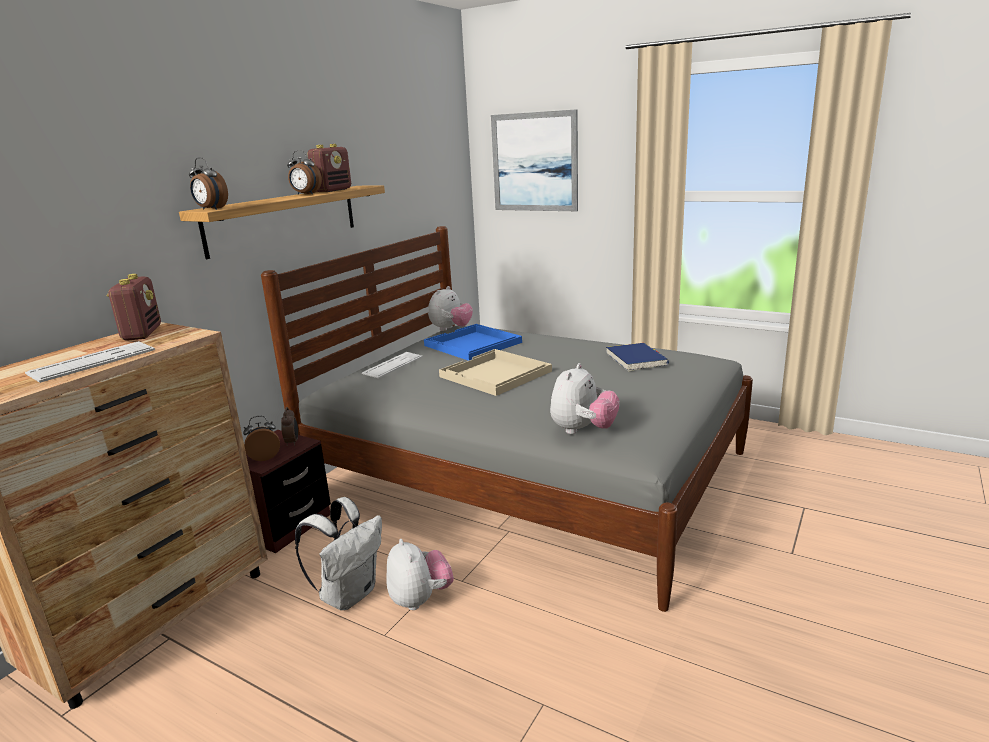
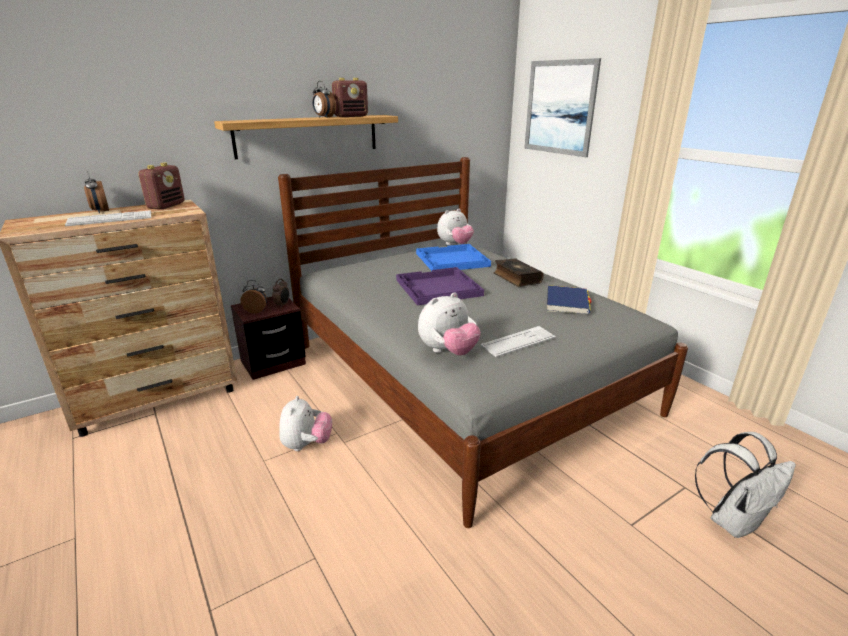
camera: 25 degrees right, 5 degrees up
alarm clock [189,157,228,210] -> alarm clock moved to [84,171,109,213]
white backpack [295,497,382,610] -> white backpack moved to [695,432,796,538]
keyboard [362,352,423,378] -> keyboard moved to [480,326,556,357]
beige tray [439,349,552,396] -> purple tray [396,267,484,305]
none -> book [494,258,544,287]

